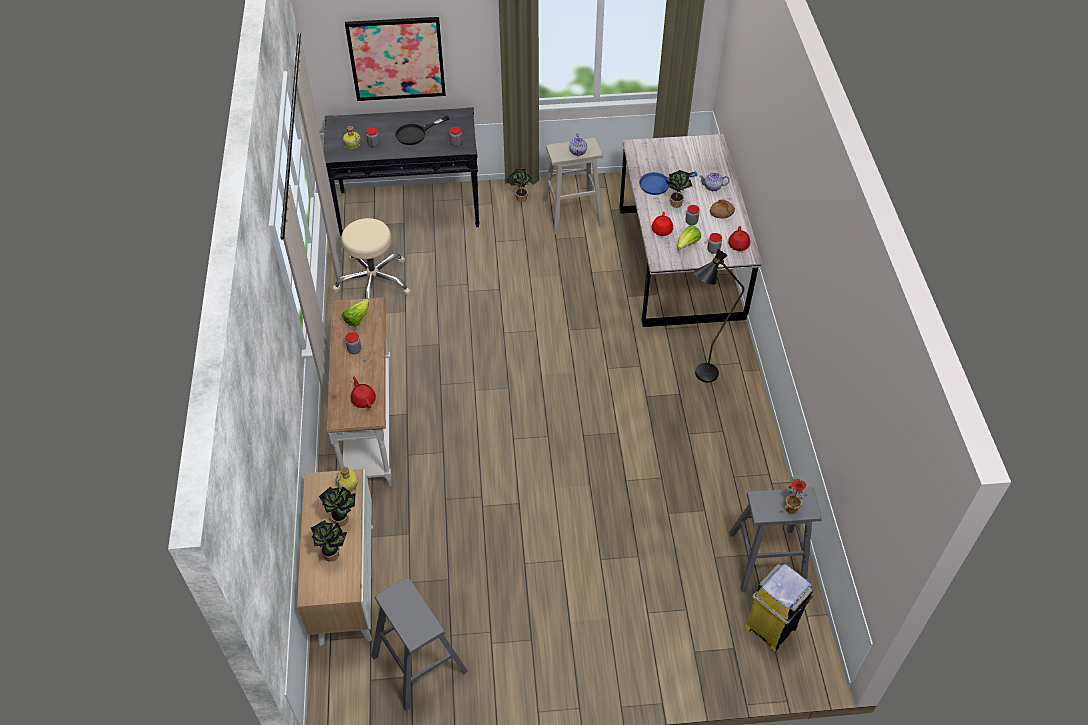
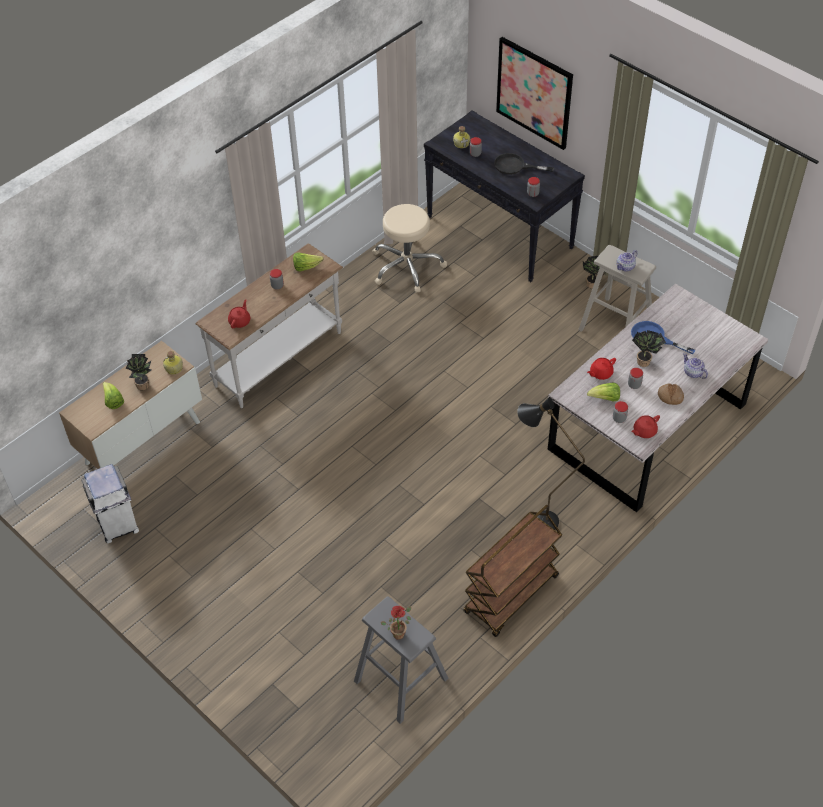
camera: 50 degrees right, 0 degrees up
potted plant [311,520,347,562] -> lettuce [103,382,124,409]
grey stool [371,577,468,711] -> white trash can [81,464,139,544]
yellow trash can [745,563,813,652] -> none
none -> brown cart [464,505,562,637]

